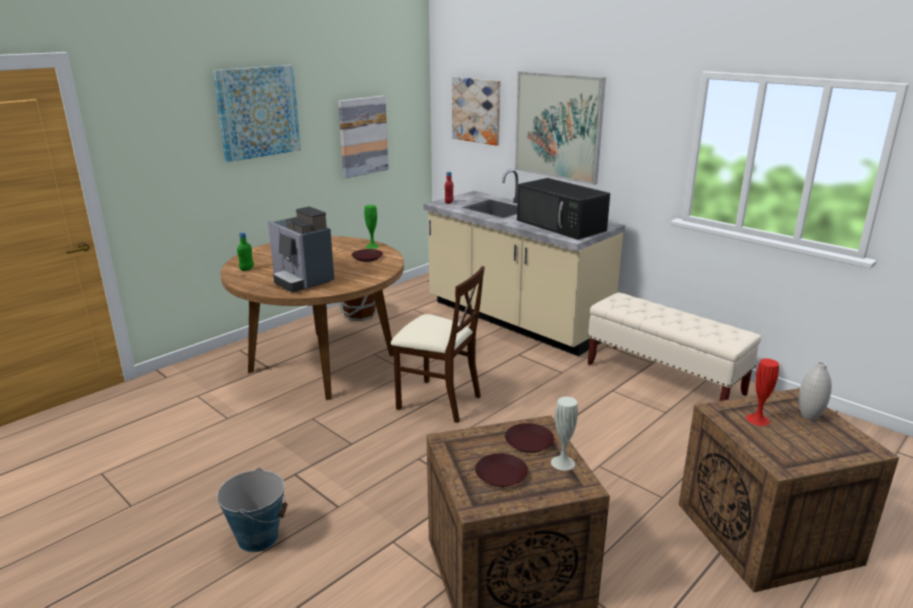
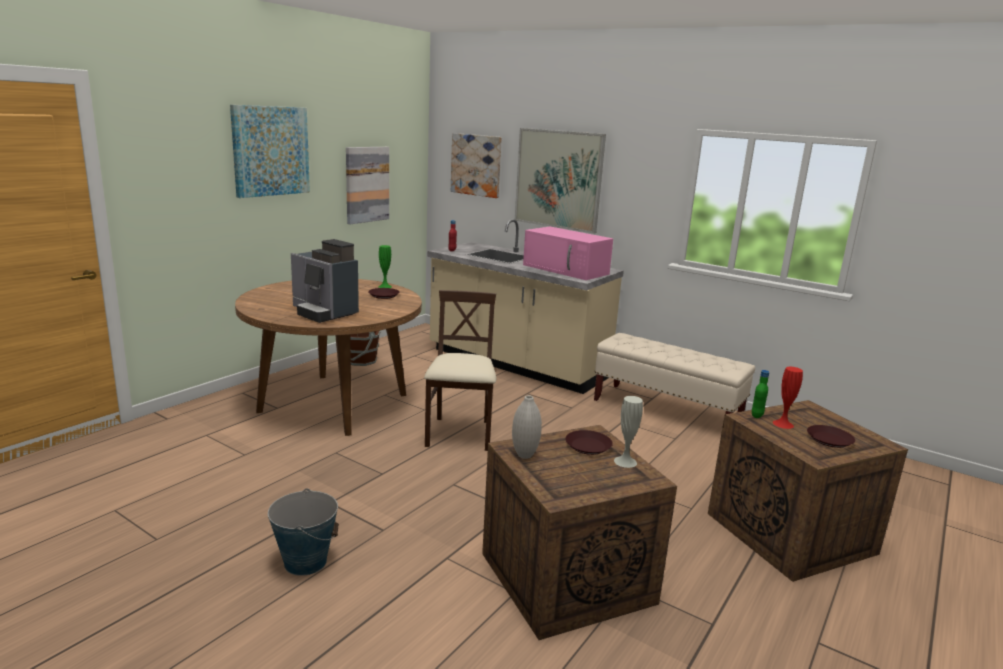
camera: 10 degrees left, 5 degrees down
green bottle [237,233,254,271] -> green bottle moved to [752,370,769,418]
beige chair [391,266,485,423] -> beige chair turned 105 degrees counterclockwise [424,290,496,451]
brown plate [475,453,528,487] -> brown plate moved to [807,425,855,448]
black microwave [517,178,610,240] -> pink microwave [523,227,613,280]
white vase [798,362,832,420] -> white vase moved to [512,395,542,459]

